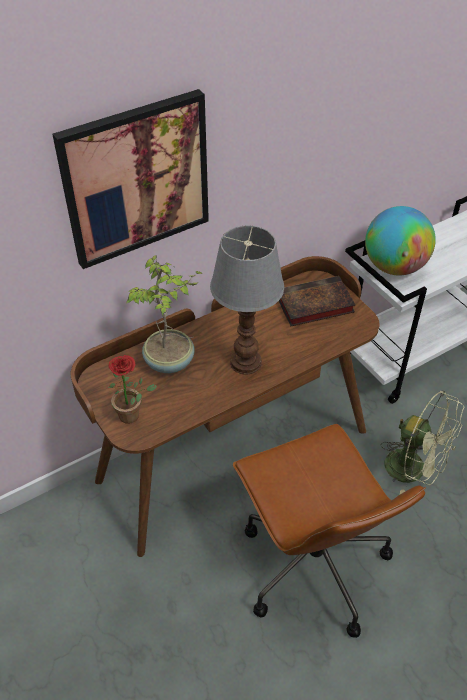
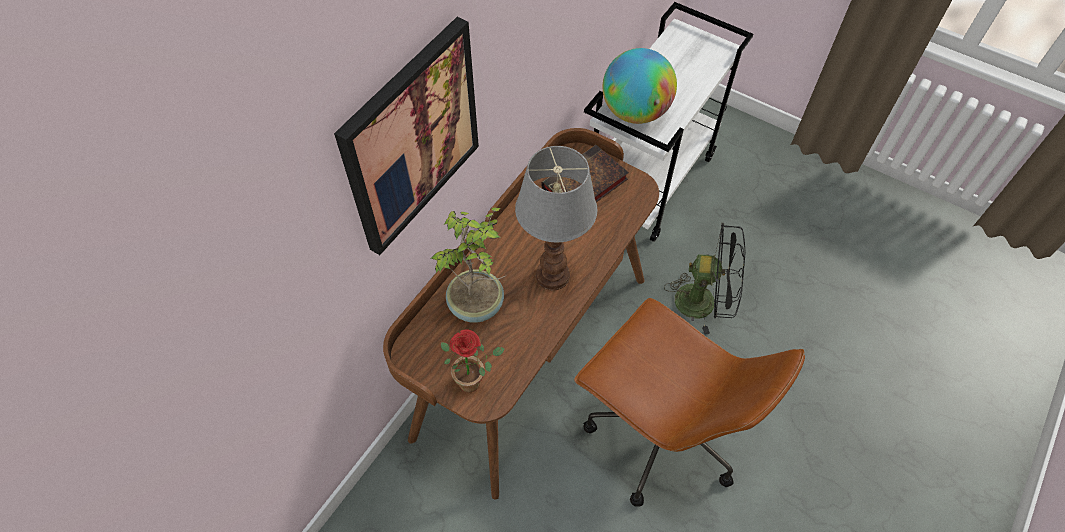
camera: 25 degrees left, 10 degrees up
green fan [381,390,464,494] -> black fan [664,223,745,335]

